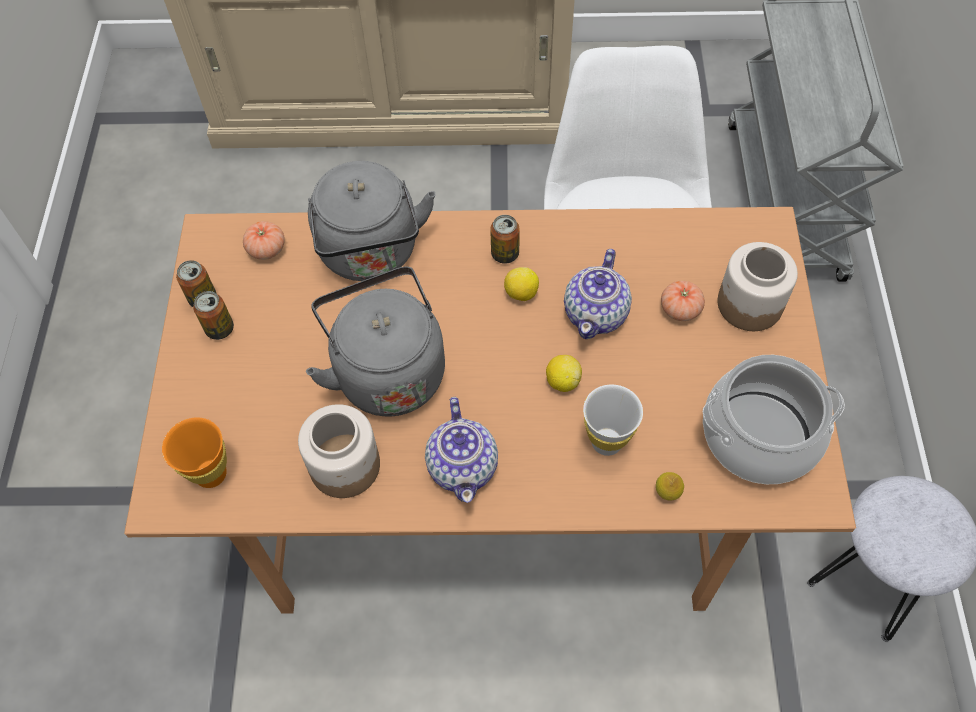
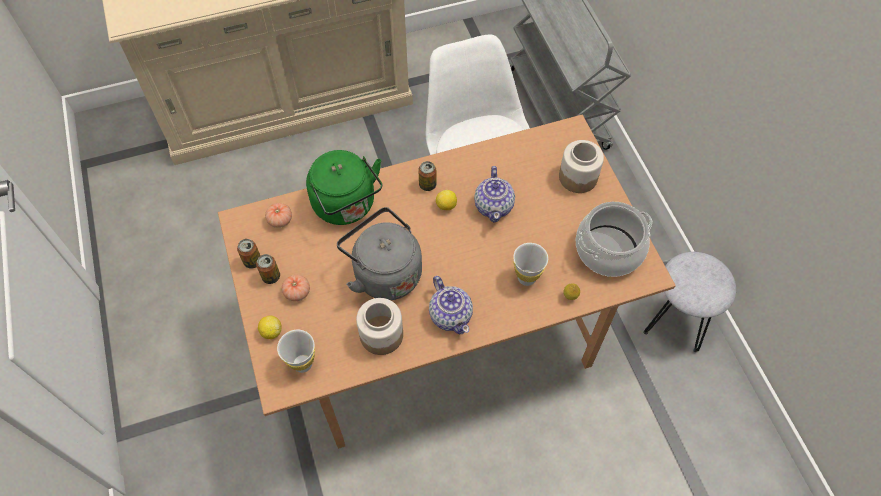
camera: 20 degrees left, 0 degrees up
orange cup [162,417,227,488] -> white cup [277,330,315,373]
grey kettle [308,161,436,281] -> green kettle [306,150,382,225]
lemon [546,355,582,392] -> lemon moved to [258,315,281,339]
tomato [661,281,705,321] -> tomato moved to [282,275,310,301]

